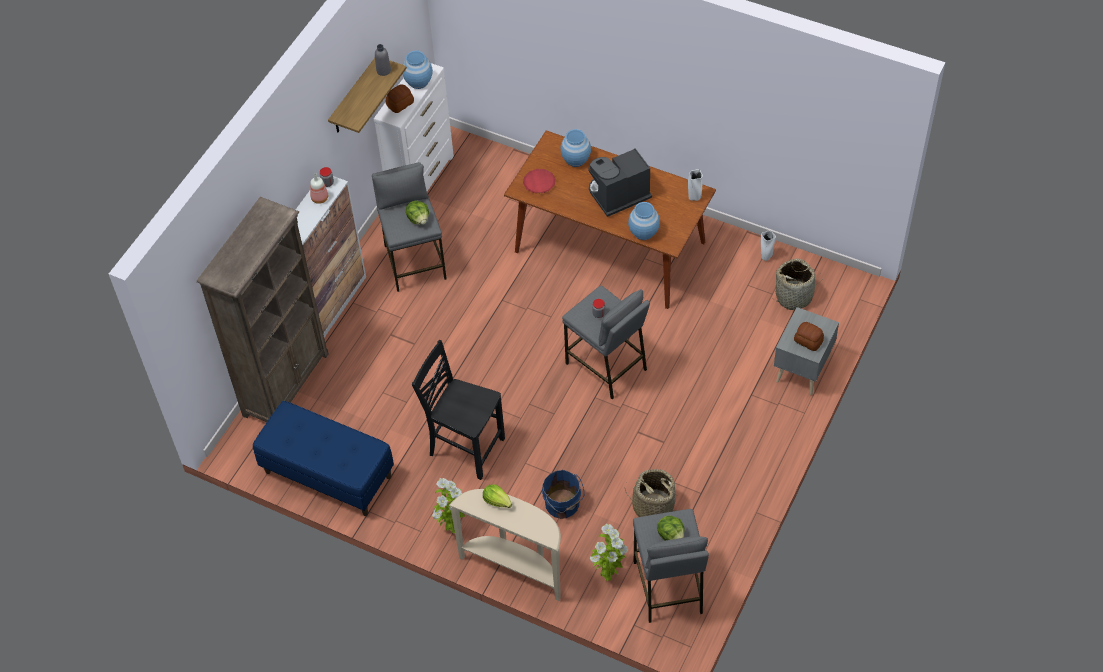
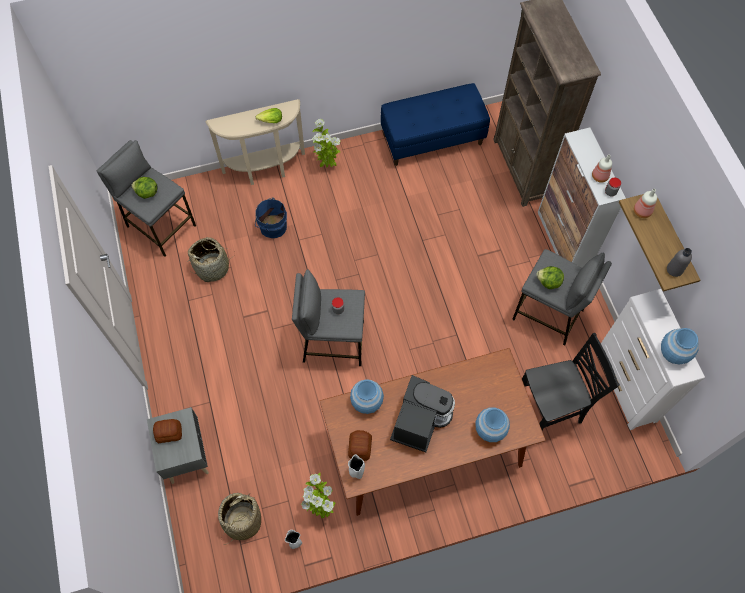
camera: 135 degrees right, 10 degrees up
bread [386,85,414,113] -> bread moved to [348,430,372,461]
black chair [412,340,505,480] -> black chair moved to [522,333,620,430]
red plate [523,169,555,194] -> none
potted plant [590,524,628,581] -> potted plant moved to [301,473,335,518]
none -> bottle [634,188,657,218]

